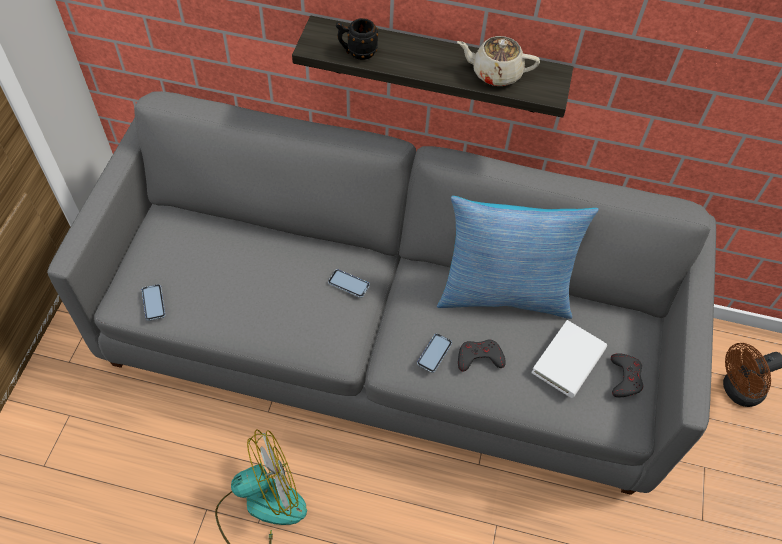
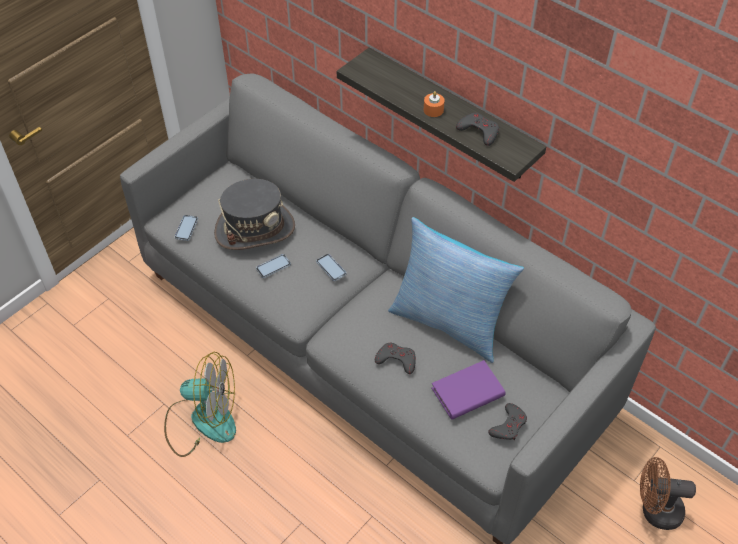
camera: 30 degrees right, 5 degrees down
black mug [336,18,378,60] -> none
phone [417,333,452,373] -> phone moved to [256,254,291,278]
beige teapot [457,36,540,86] -> grey game controller [456,113,499,146]
white book [531,320,607,398] -> purple book [432,360,505,420]
none -> grey hat [214,179,295,250]
none -> orange candle [424,91,445,117]

